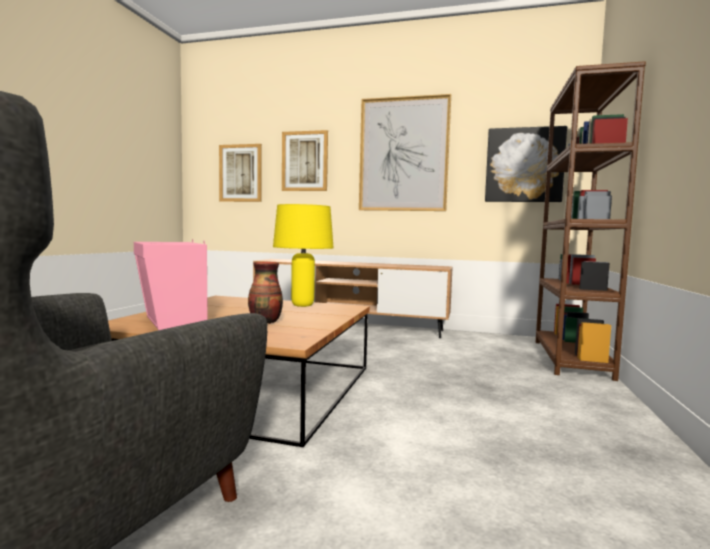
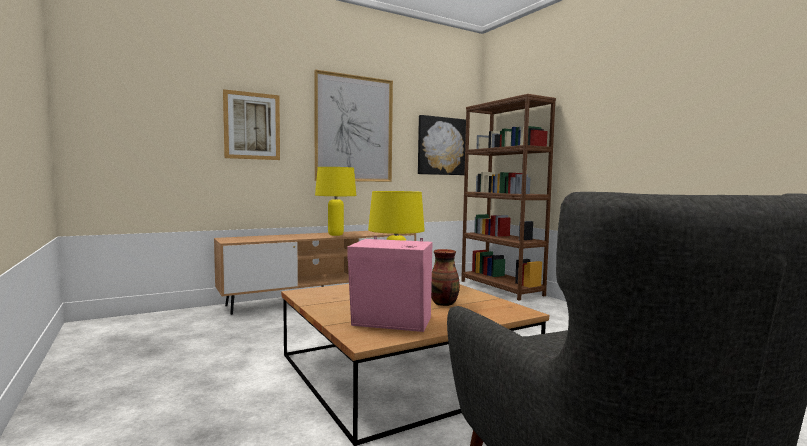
camera: 45 degrees left, 0 degrees up
picture [219,144,262,202] -> none
none -> yellow table lamp [315,167,356,236]

